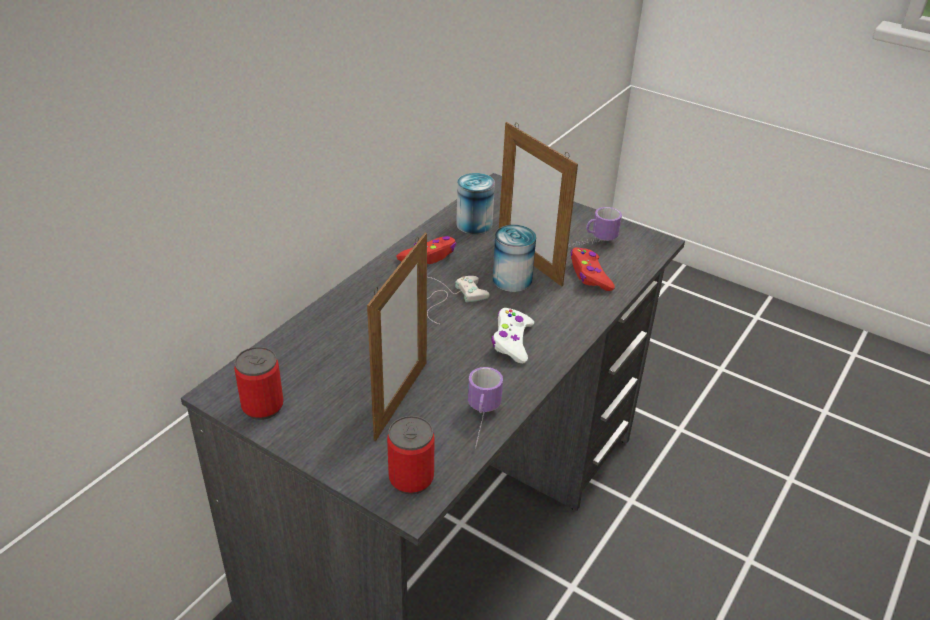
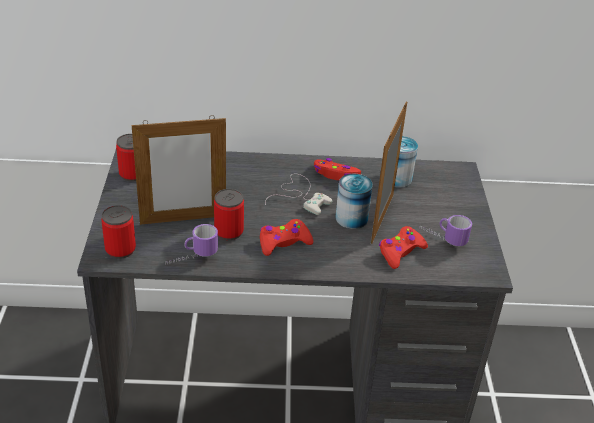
camera: 55 degrees right, 0 degrees up
white game controller [491,308,534,363] -> red game controller [260,219,313,256]
none -> can [214,189,244,240]

